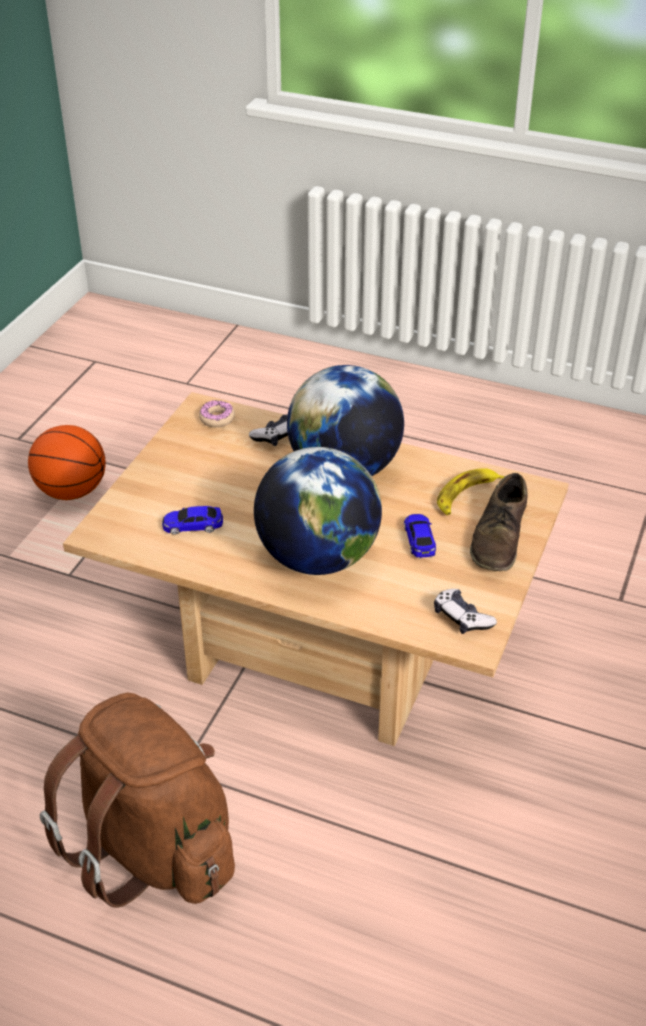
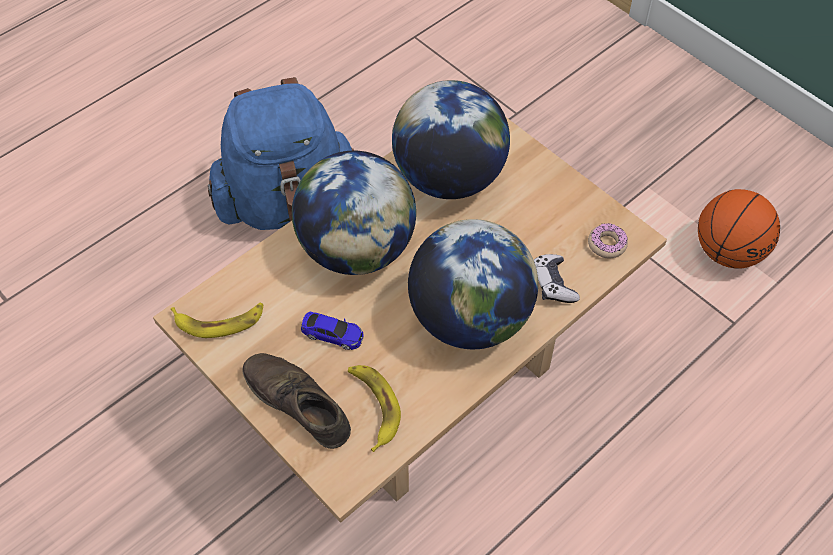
camera: 115 degrees right, 15 degrees up
brown backpack [40,692,235,908] -> blue backpack [208,77,354,230]
toy car [162,506,223,535] -> globe [392,80,510,199]
game controller [434,589,497,634] -> banana [171,303,263,338]

